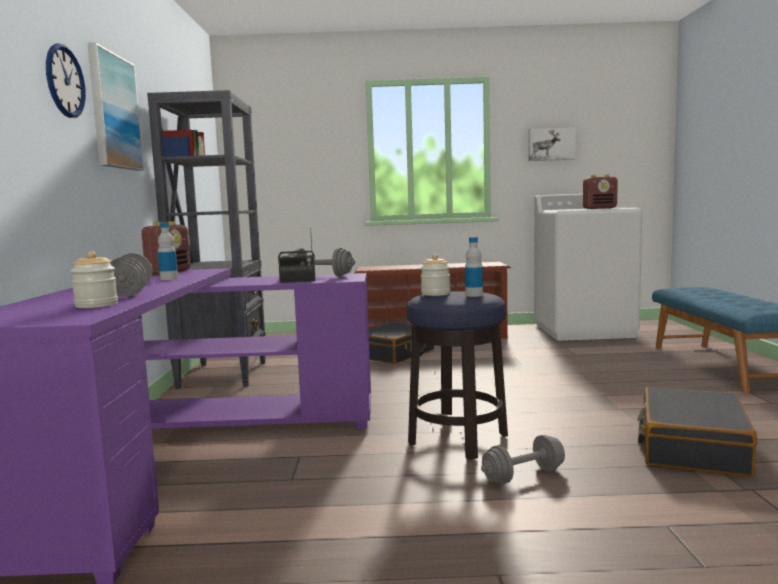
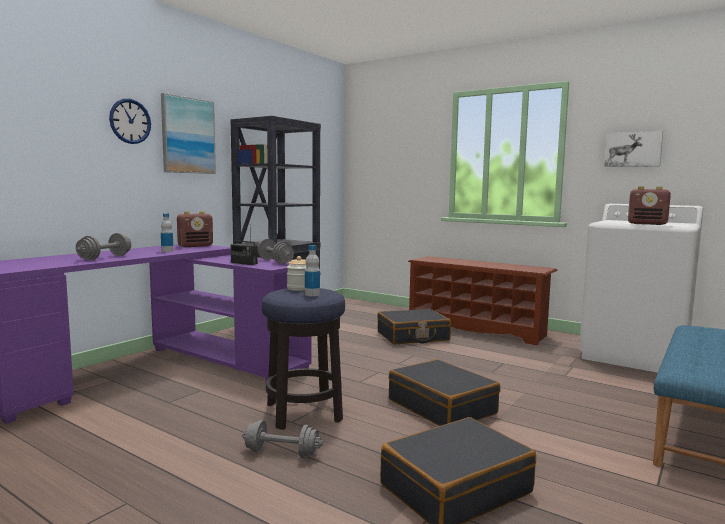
camera: 35 degrees right, 0 degrees up
jar [70,251,118,308] -> none
none -> black suitcase [389,359,501,426]

